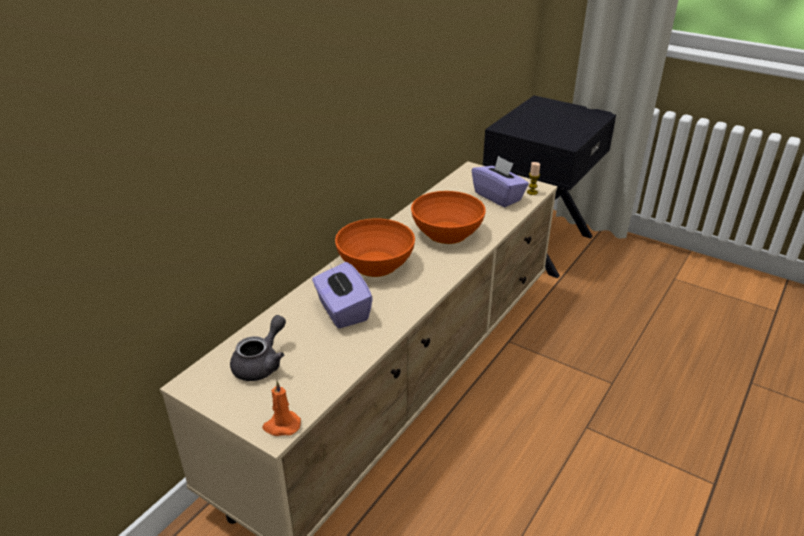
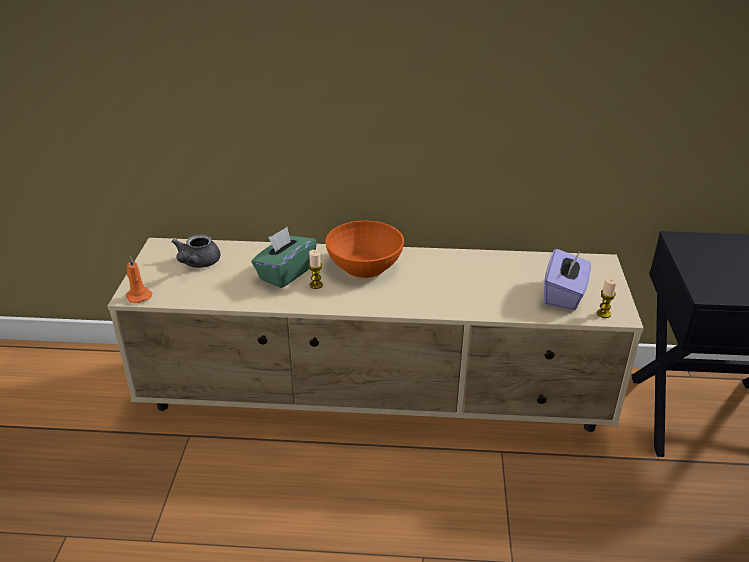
camera: 60 degrees right, 0 degrees up
grey teapot [230,315,286,381] -> grey teapot turned 105 degrees clockwise [171,234,221,268]
purple tissue box [312,262,373,329] -> green tissue box [251,227,317,288]
orange bowl [411,191,486,244] -> none
none -> candle [309,250,323,289]

